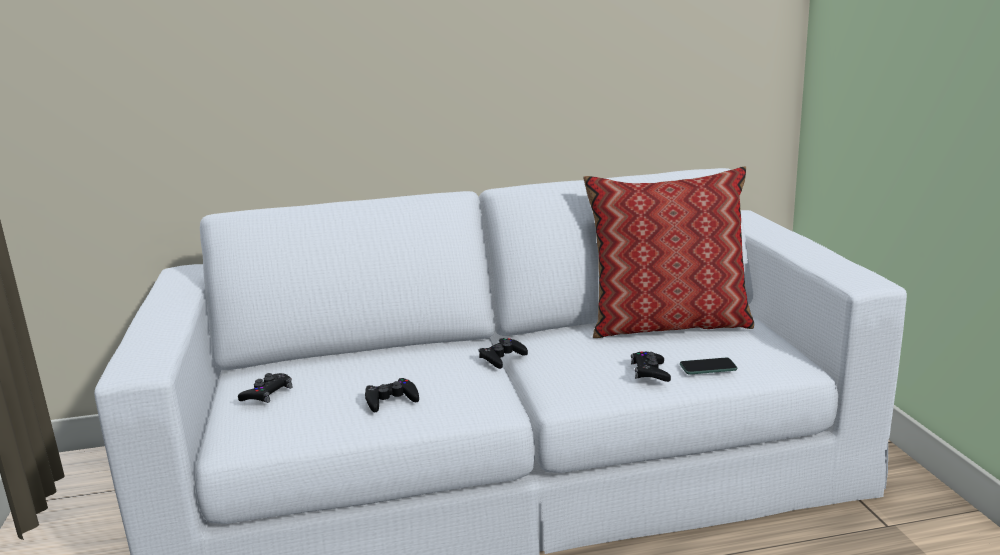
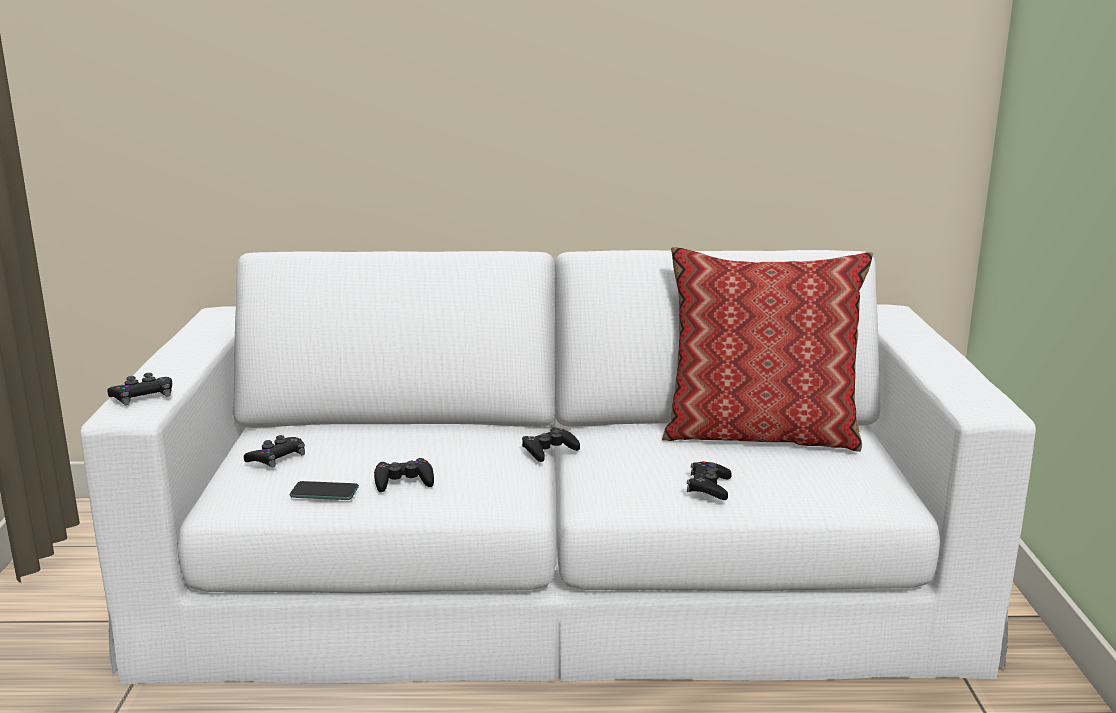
camera: 10 degrees right, 0 degrees up
phone [680,358,737,374] -> phone moved to [290,481,359,500]
none -> black game controller [107,373,172,405]

